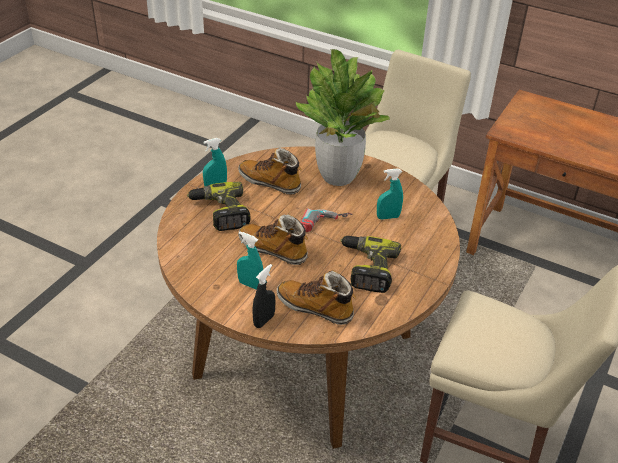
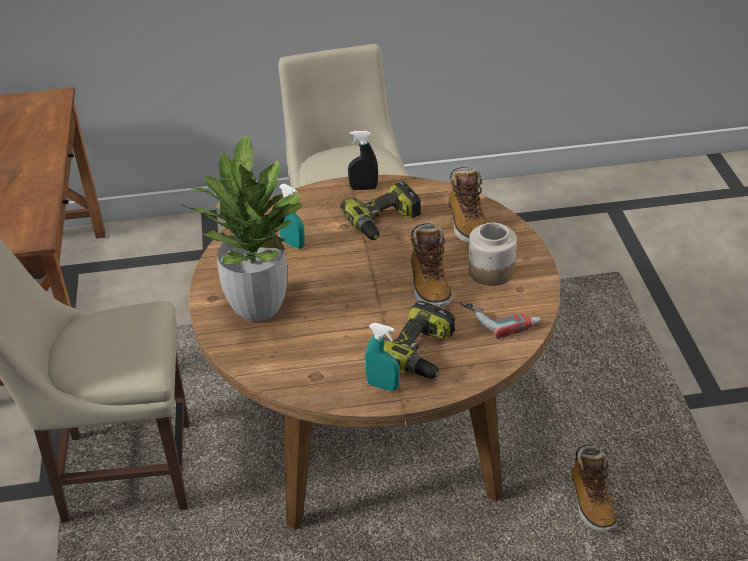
camera: 125 degrees left, 0 degrees up
turquoise spray bottle [237,232,263,290] -> jar [468,222,517,286]
boot [238,148,301,194] -> boot moved to [571,445,617,532]
black spray bottle [253,264,276,328] -> black spray bottle moved to [348,131,378,190]
power drill [300,208,353,232] -> power drill moved to [459,302,541,339]

